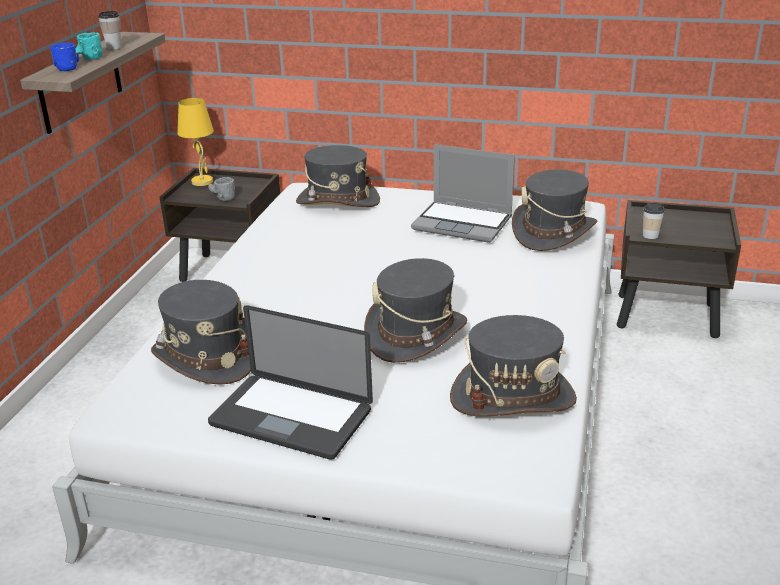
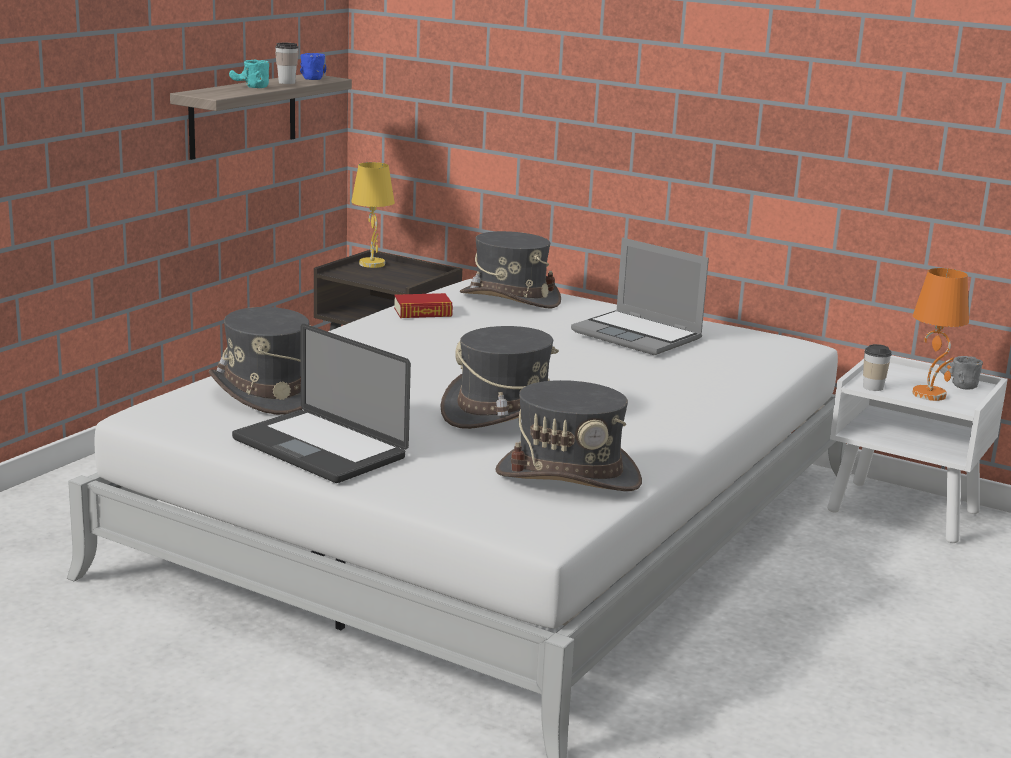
camera: 15 degrees right, 10 degrees down
blue mug [50,43,79,71] -> blue mug moved to [300,53,327,80]
grey mug [208,177,235,201] -> grey mug moved to [939,356,983,390]
grey hat [512,169,597,251] -> none
brown nightstand [617,200,741,338] -> white nightstand [827,355,1008,543]
none -> book [394,293,453,318]
none -> orange table lamp [912,268,969,401]

